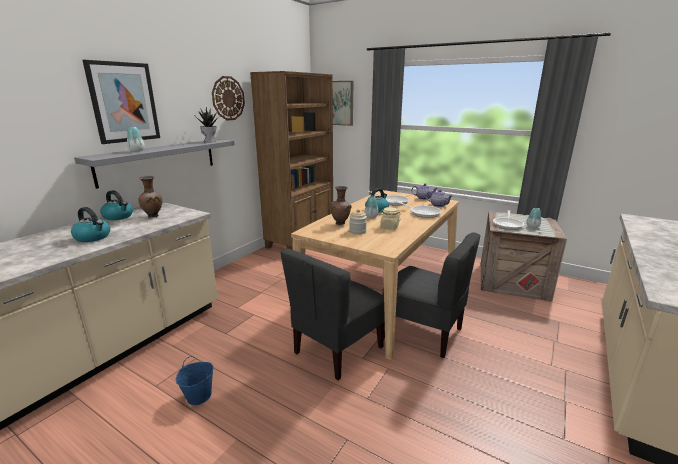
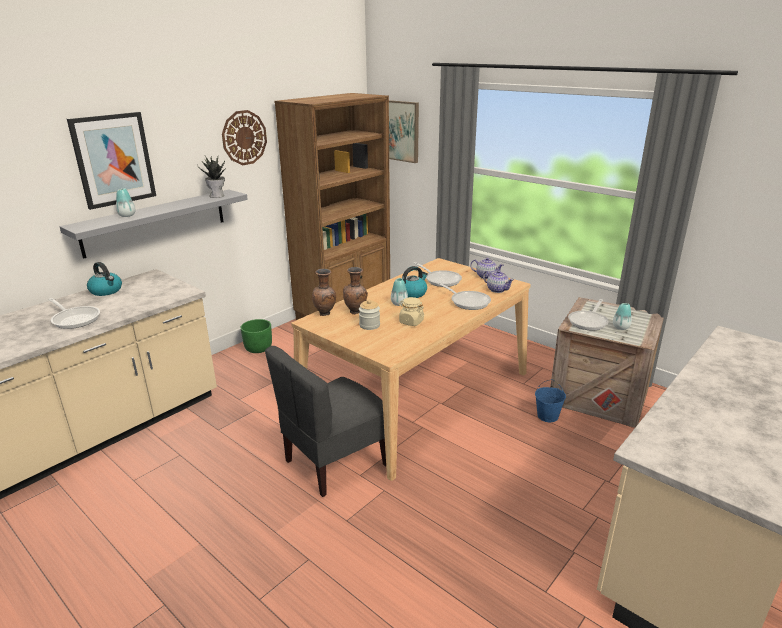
camera: 10 degrees right, 5 degrees up
kettle [71,207,110,242] -> frying pan [48,298,100,329]
brown vase [139,176,162,218] -> brown vase moved to [312,269,336,316]
blue bucket [176,356,214,405] -> blue bucket moved to [535,379,566,423]
grey chair [382,232,480,358] -> none
none -> green planter [241,319,272,353]

